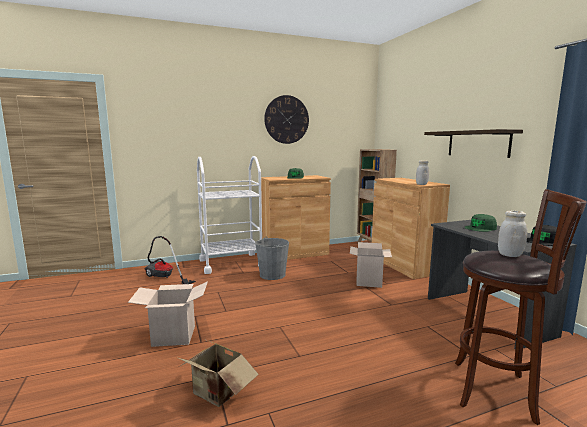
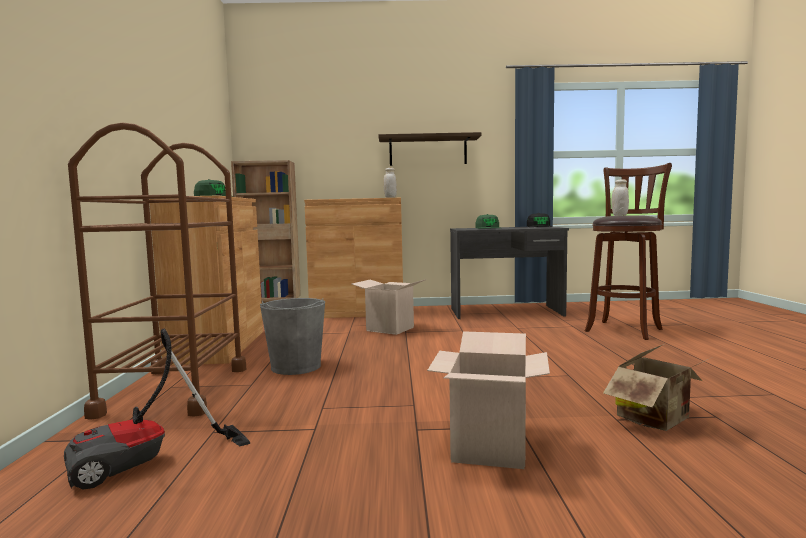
camera: 70 degrees left, 5 degrees down
white cart [197,156,262,274] -> brown cart [68,123,247,420]
wall clock [264,95,309,144] -> none

